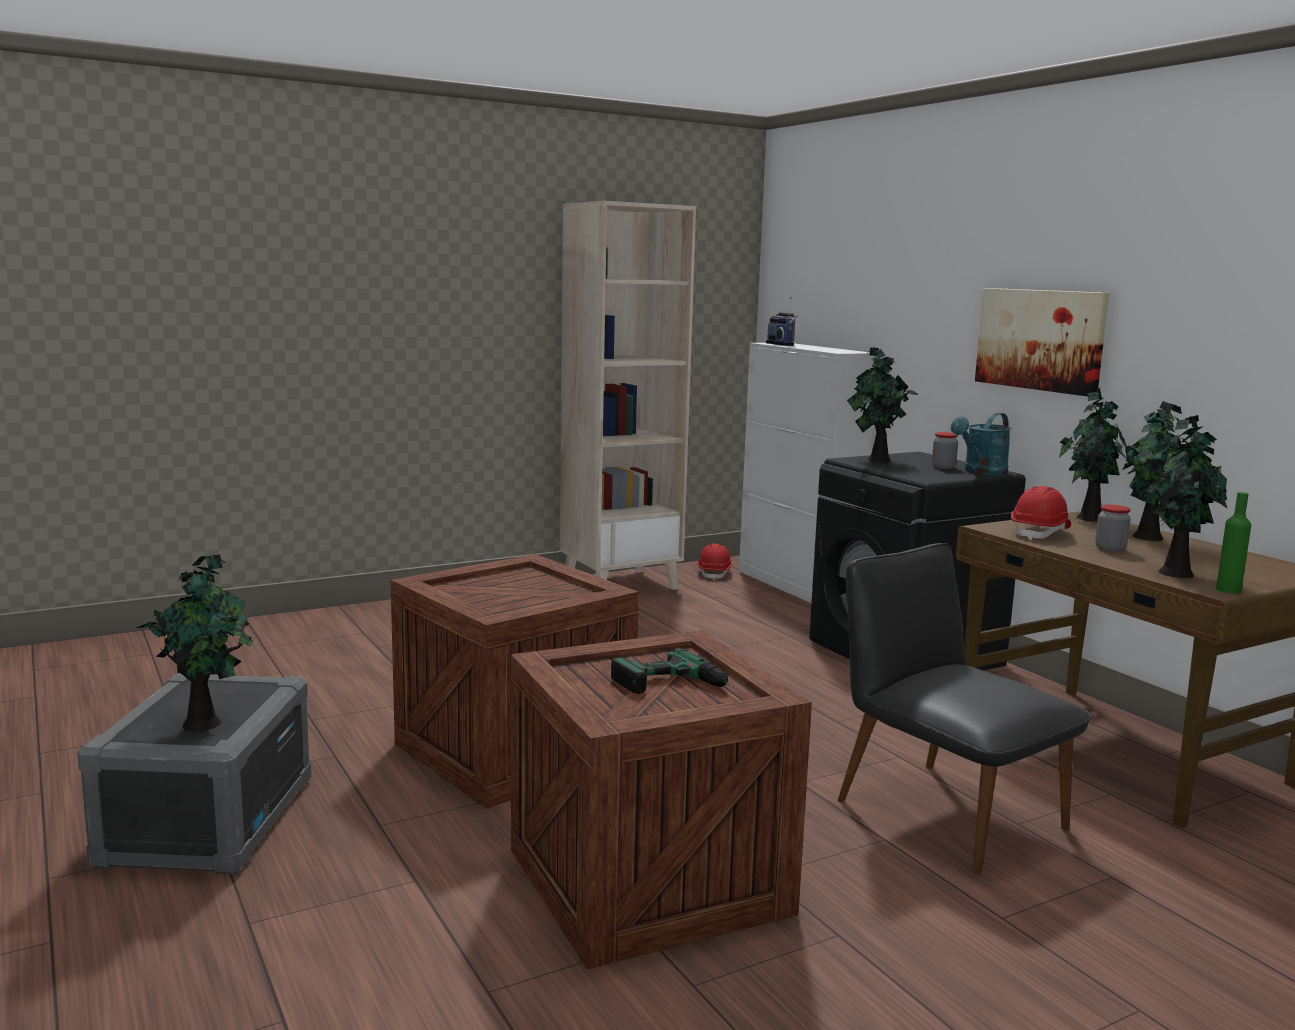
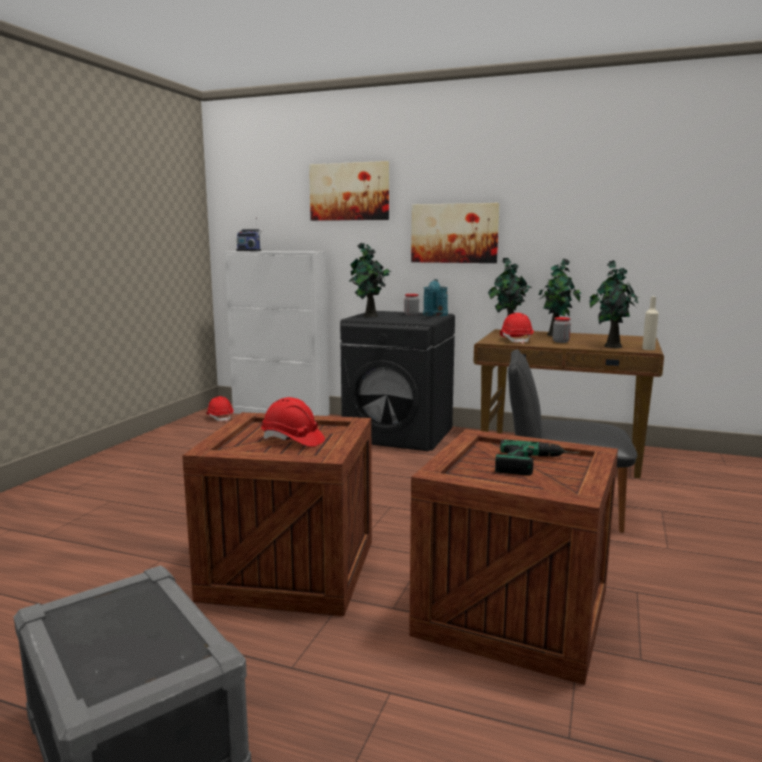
camera: 40 degrees left, 0 degrees up
potted plant [137,555,253,731] -> none
beige bookcase [560,201,696,590] -> none
green bottle [1216,492,1251,594] -> beige bottle [642,297,659,350]
none -> red hard hat [261,397,325,447]
none -> picture [309,161,389,221]

